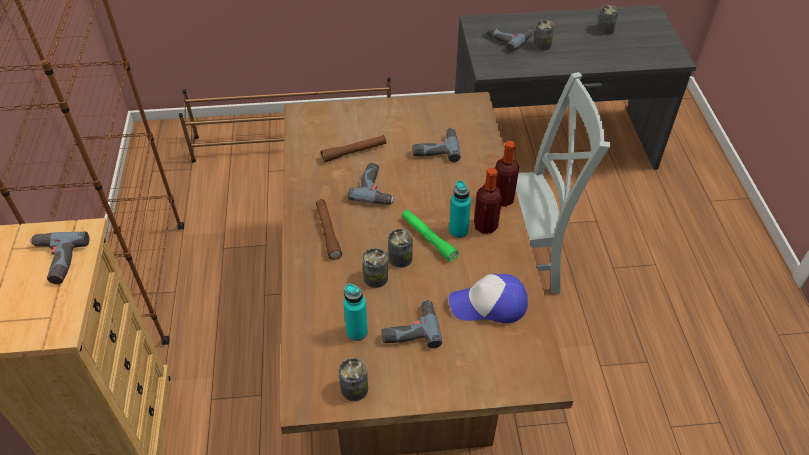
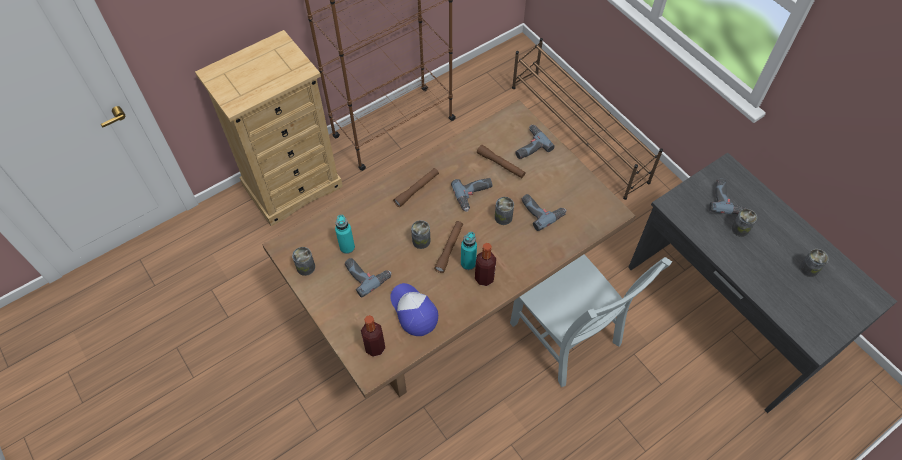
camera: 60 degrees right, 10 degrees up
power drill [30,232,89,284] -> power drill moved to [515,125,555,159]
can [362,248,388,288] -> can moved to [495,197,514,225]
green flashlight [402,210,459,262] -> brown flashlight [434,221,463,273]
bottle [495,141,519,207] -> bottle moved to [361,315,385,357]

